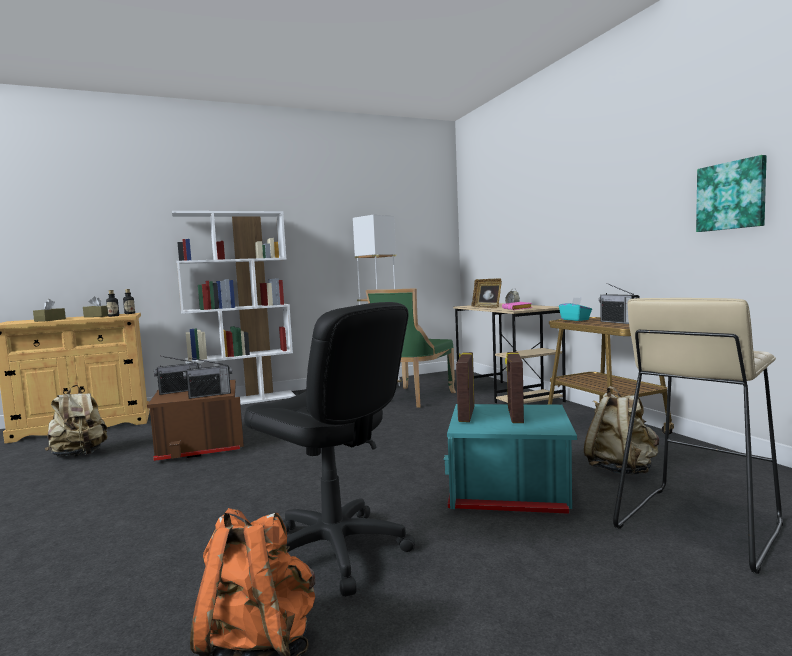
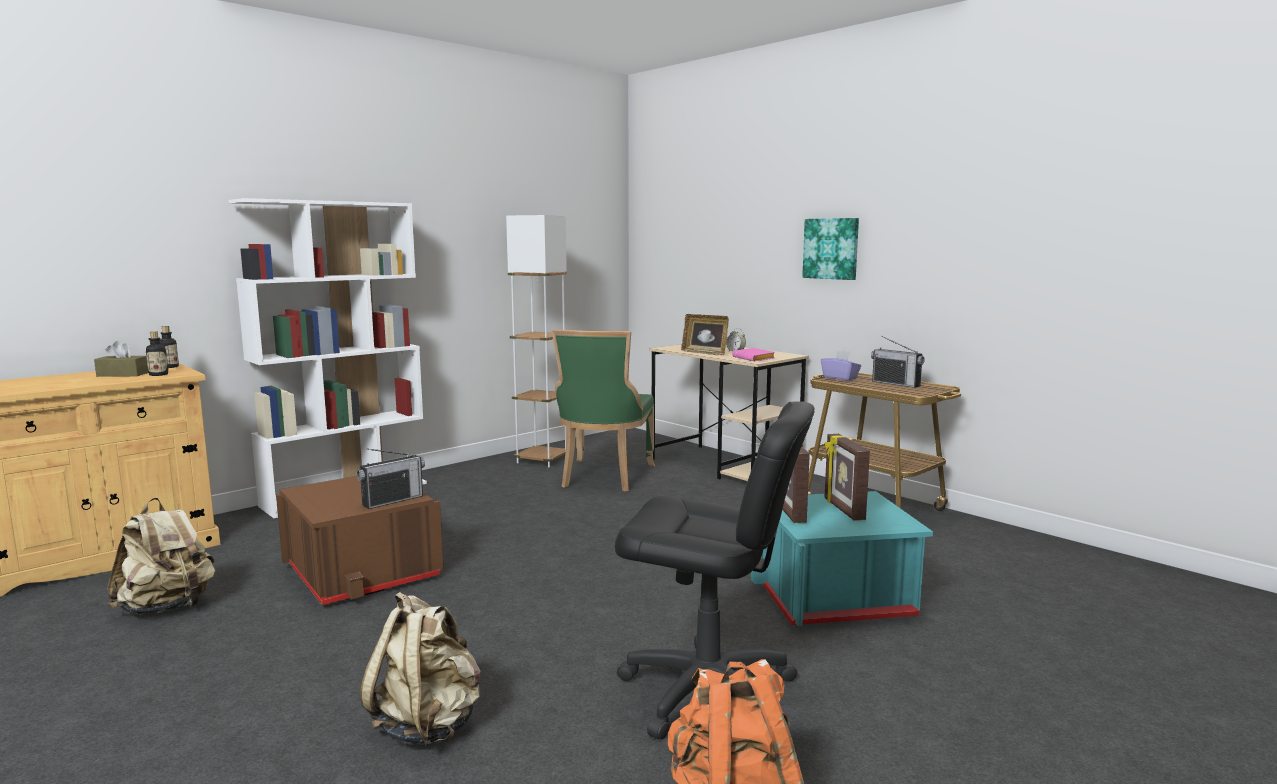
camera: 20 degrees left, 5 degrees up
brown tissue box [33,299,66,322] -> none
radio [154,356,201,395] -> none
turquoise tissue box [559,297,592,321] -> purple tissue box [821,350,861,380]
beige backpack [584,386,659,475] -> beige backpack moved to [360,592,481,746]
beige stool [613,298,783,574] -> none
picture [696,155,767,232] -> picture moved to [802,218,859,280]

